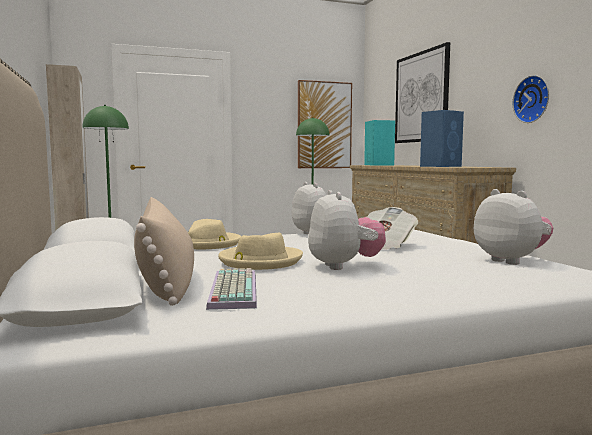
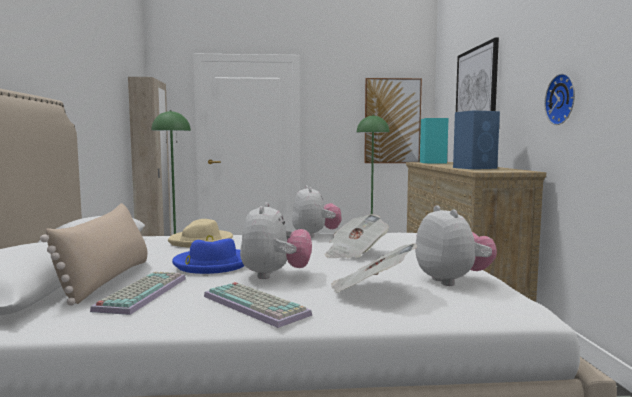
camera: 15 degrees right, 0 degrees up
beige hat [218,232,303,270] -> blue hat [172,239,245,274]
none -> keyboard [204,282,312,328]
none -> newspaper [331,243,417,293]

